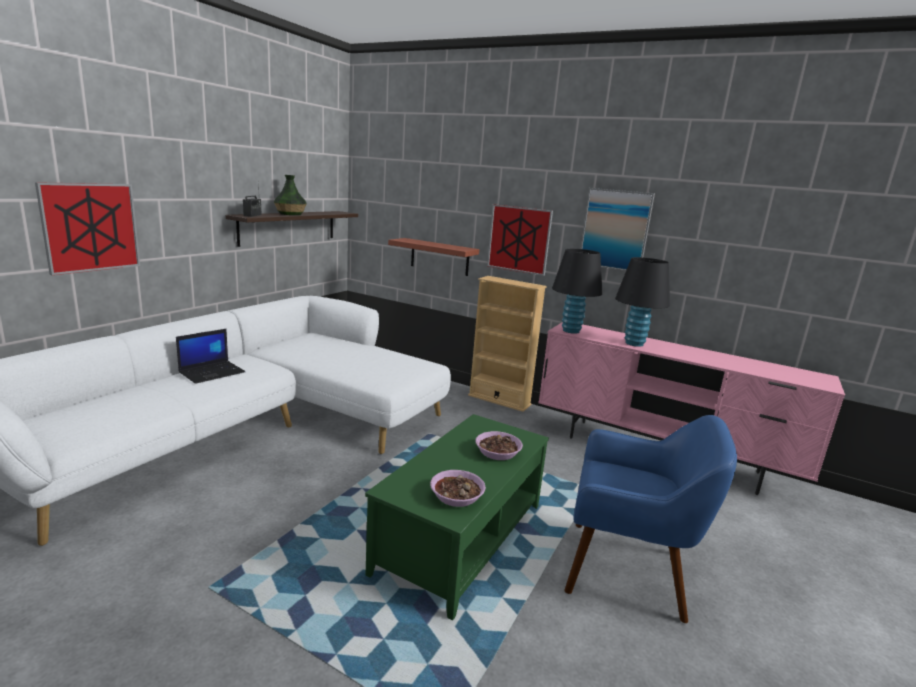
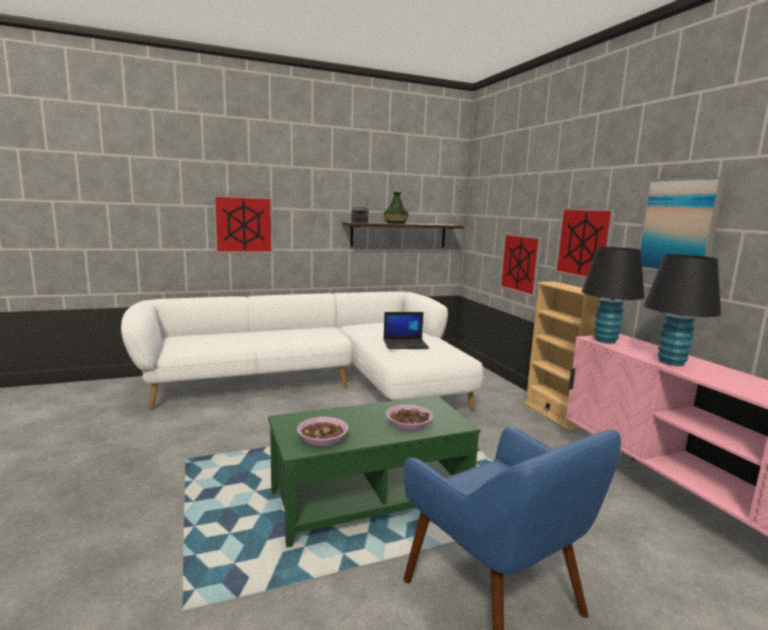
camera: 40 degrees right, 5 degrees down
laptop [176,329,245,384] -> laptop moved to [383,312,429,349]
shelf [388,238,479,276] -> picture [499,234,542,296]

